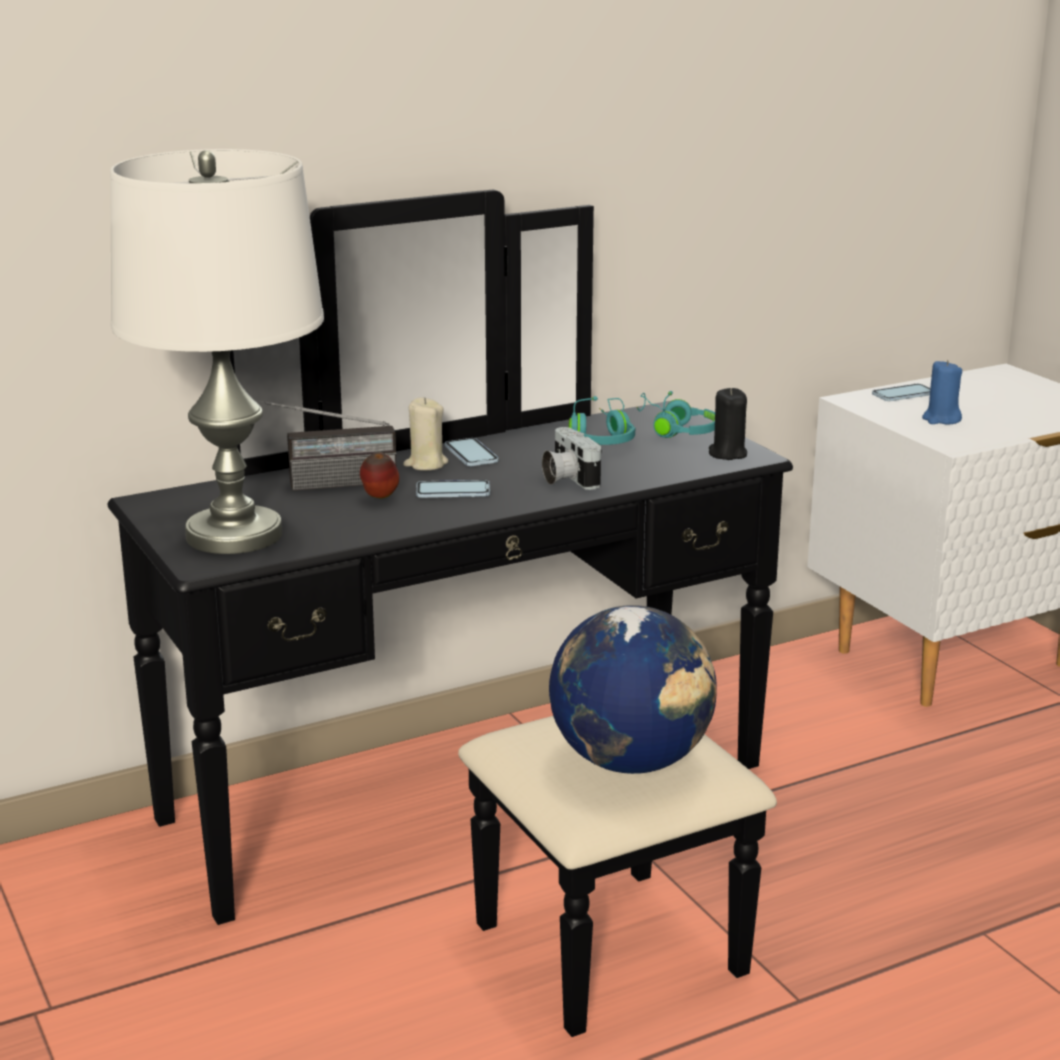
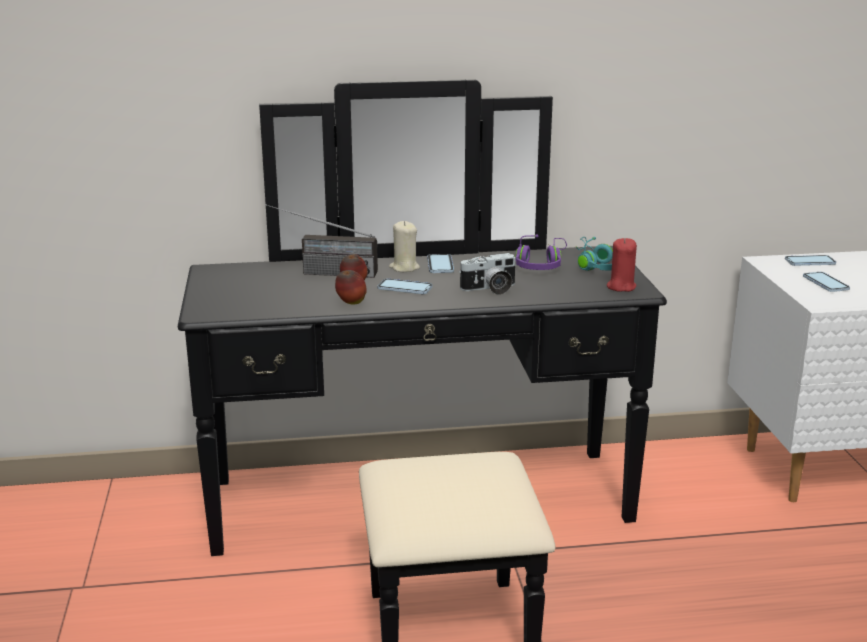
camera: 20 degrees right, 0 degrees up
white table lamp [110,149,324,554] -> none
camera [542,427,602,490] -> camera turned 105 degrees counterclockwise [459,253,517,295]
globe [549,605,717,774] -> none
turquoise headphones [569,396,635,445] -> purple headphones [515,234,567,270]
black candle [709,388,747,460] -> red candle [607,238,637,292]
blue candle [922,360,962,425] -> phone [803,272,850,292]
none -> apple [335,270,367,304]

